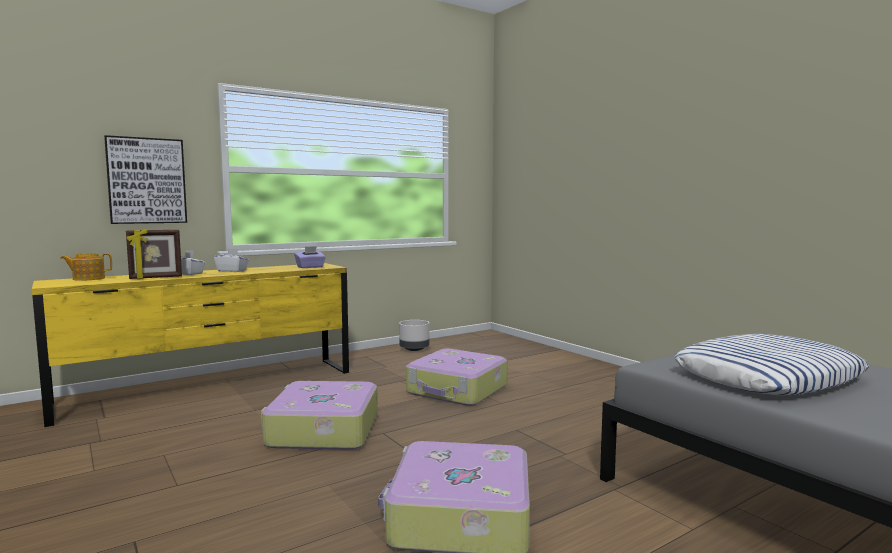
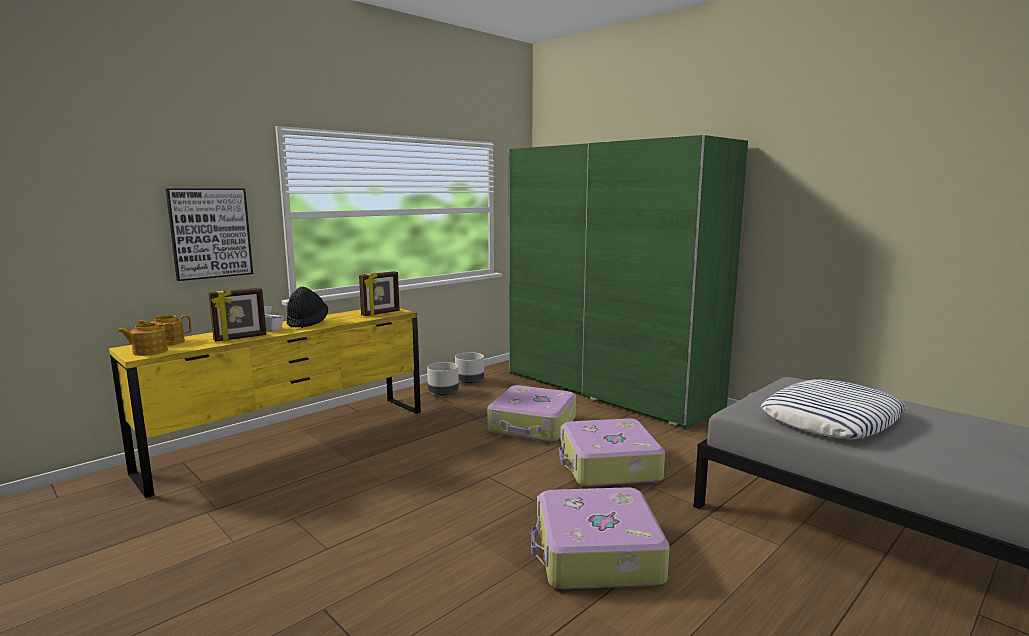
camera: 10 degrees left, 5 degrees up
white tissue box [214,248,249,272] -> black hat [287,287,328,328]
suitcase [261,381,378,450] -> suitcase moved to [559,418,665,486]
purple tissue box [294,246,326,268] -> picture frame [359,271,400,316]
none -> teapot [118,323,175,356]
none -> grey planter [427,362,459,396]
none -> green wardrobe [509,135,748,430]

